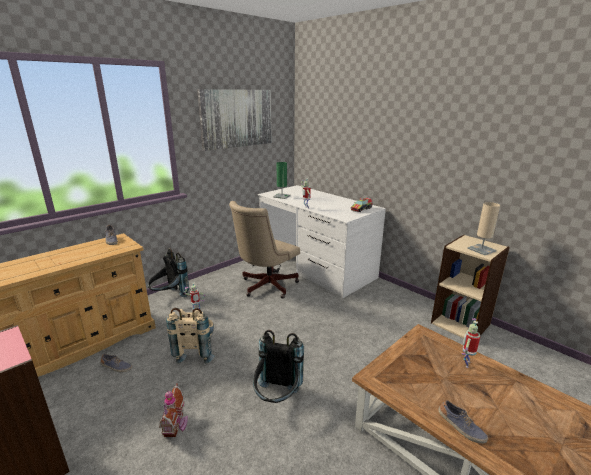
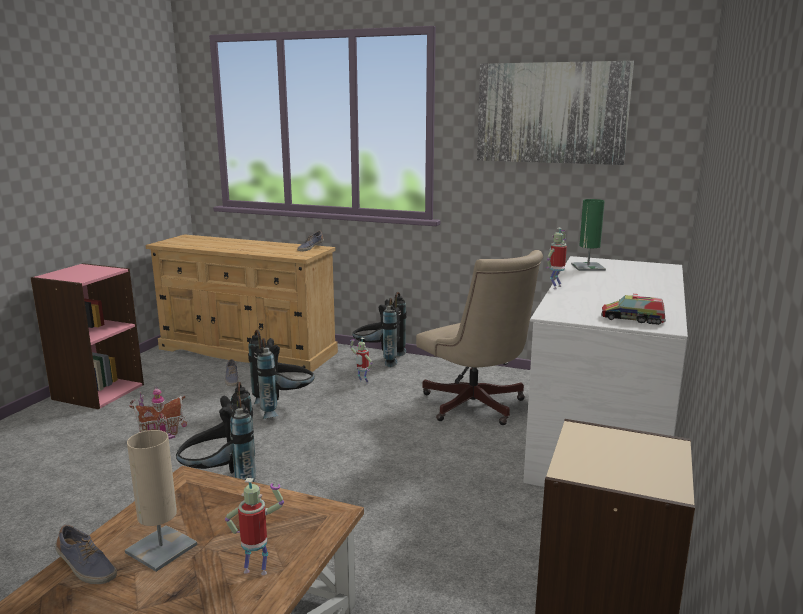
camera: 65 degrees right, 5 degrees down
beige backpack [166,308,214,363] -> black backpack [248,330,315,419]
beige office chair [229,201,300,299] -> beige office chair turned 135 degrees counterclockwise [416,250,543,425]
shoe [438,400,488,444] -> shoe turned 75 degrees counterclockwise [56,525,117,584]
beige table lamp [467,202,500,255] -> beige table lamp moved to [125,430,197,572]

